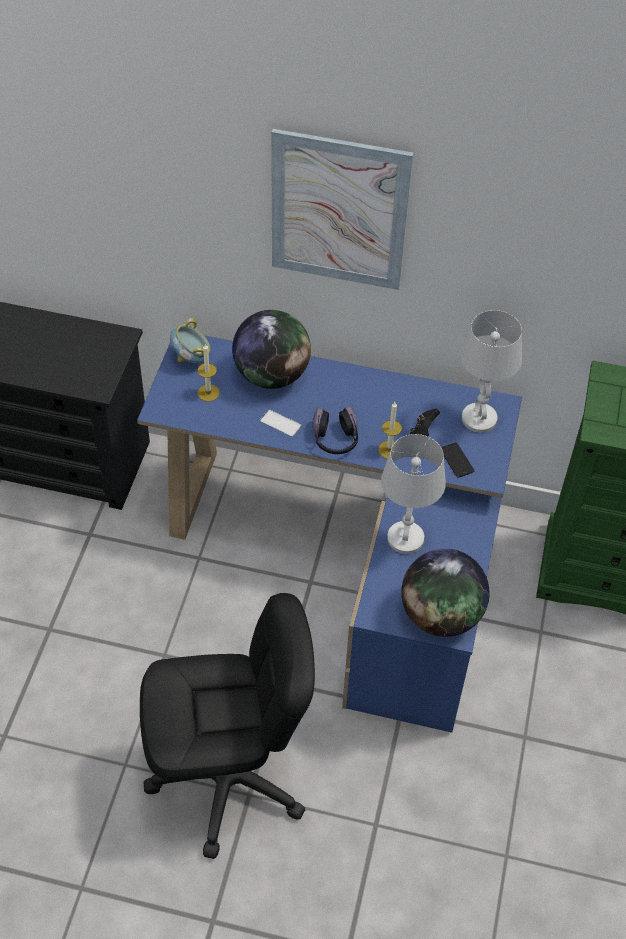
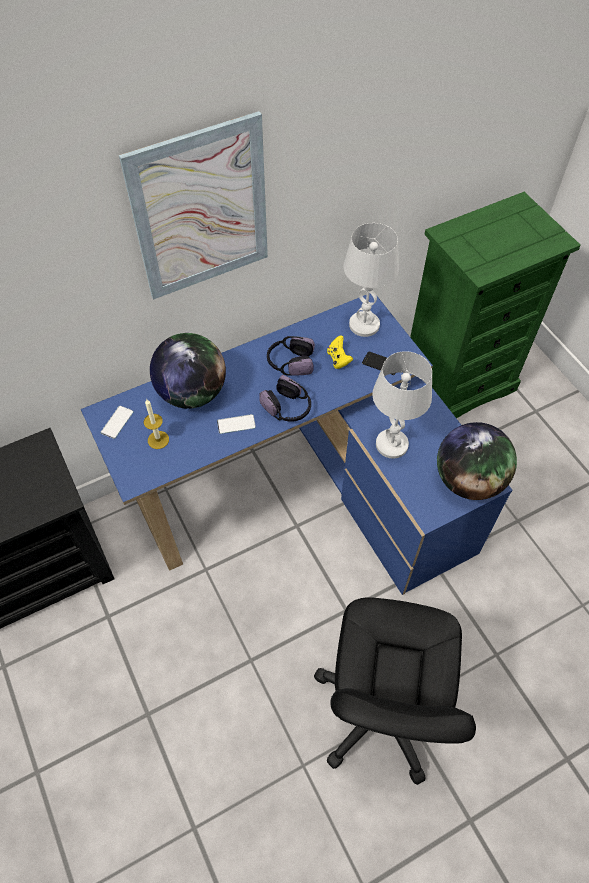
camera: 40 degrees left, 5 degrees up
black office chair [140,593,315,859] -> black office chair turned 150 degrees clockwise [314,597,476,785]
bowl [170,318,210,363] -> phone [100,406,133,439]
candle [378,402,402,459] -> none
black game controller [410,409,440,436] -> yellow game controller [327,335,353,369]
none -> headphones [267,336,315,376]

